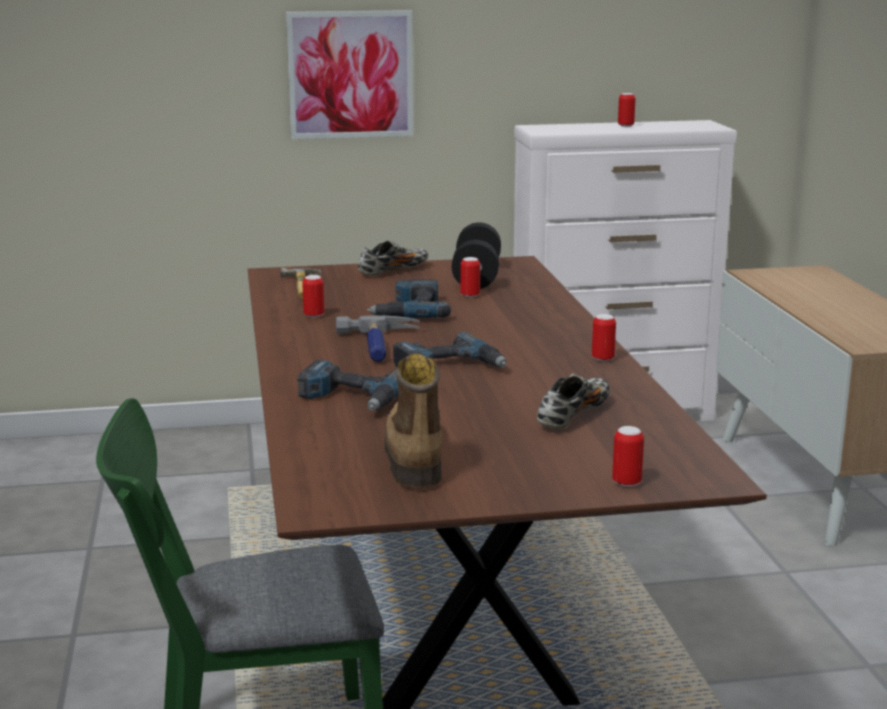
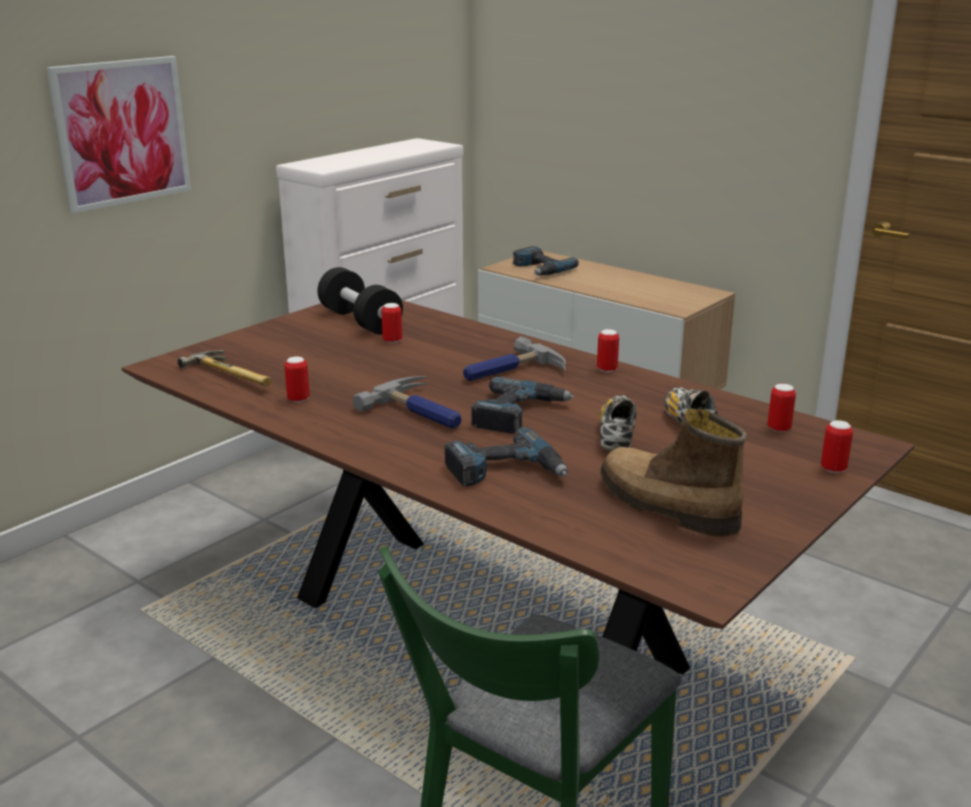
camera: 40 degrees left, 5 degrees up
shoe [358,241,428,276] -> shoe moved to [599,395,637,451]
power drill [367,280,451,318] -> power drill moved to [513,246,579,276]
can [618,93,636,127] -> can moved to [767,384,796,432]
none -> hammer [463,336,566,381]

